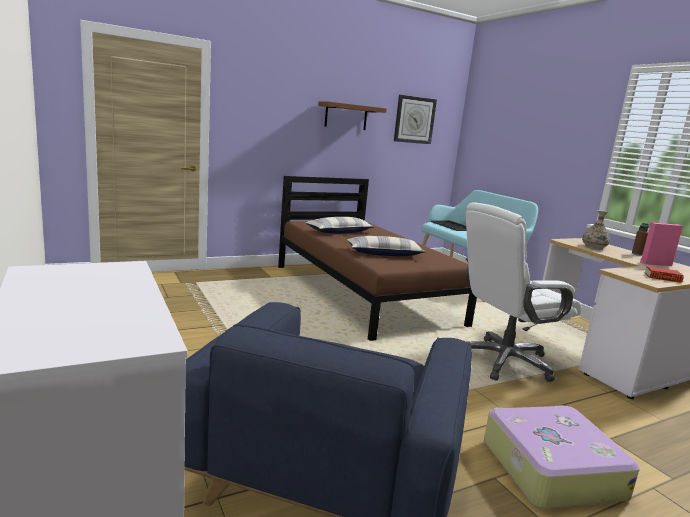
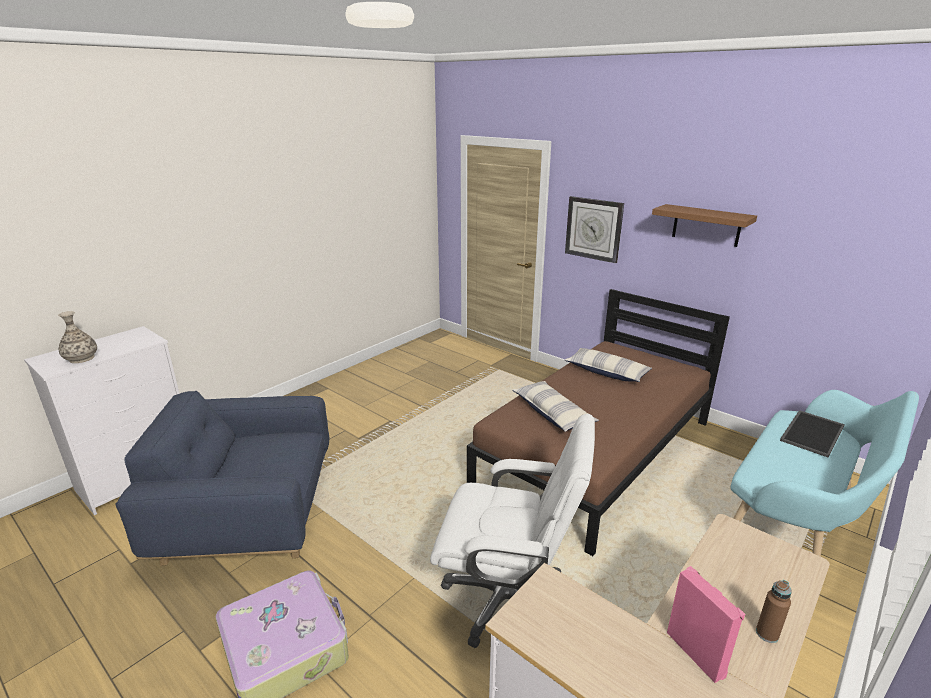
camera: 70 degrees right, 10 degrees up
wall clock [394,95,437,144] -> wall clock moved to [565,196,624,263]
white office chair [466,202,582,382] -> white office chair turned 150 degrees clockwise [430,414,595,648]
vase [582,210,610,250] -> vase moved to [58,311,97,363]
book [645,266,684,283] -> none

